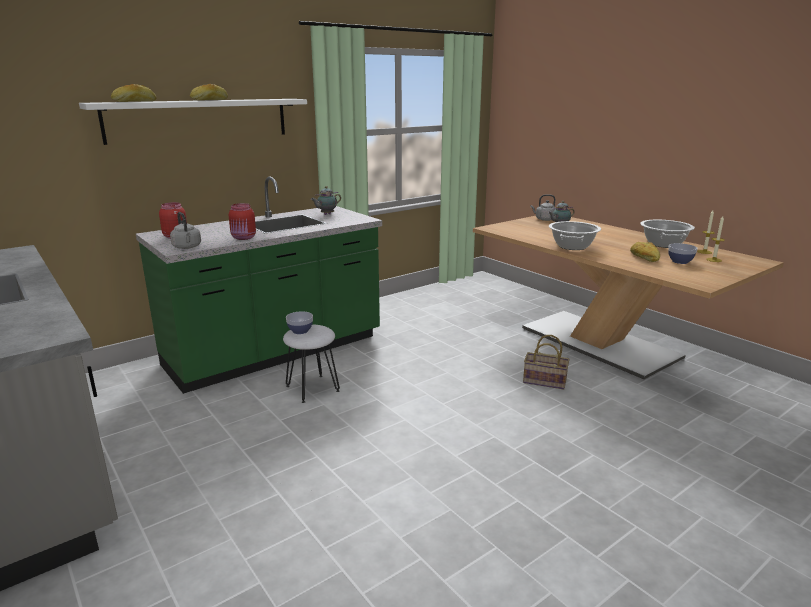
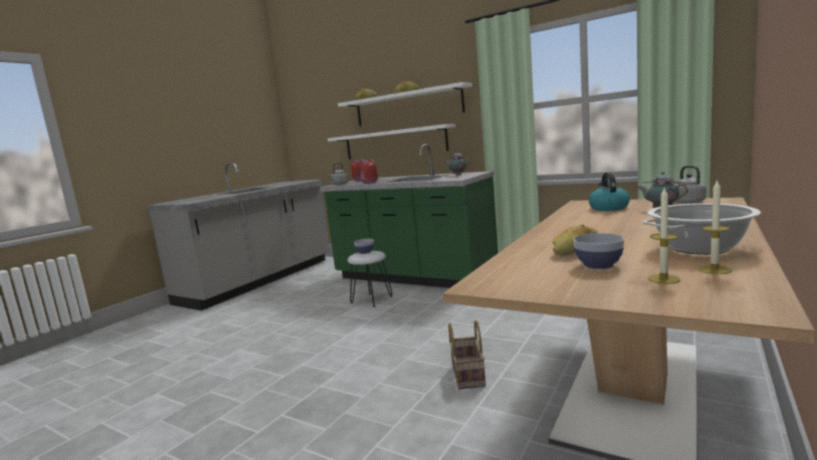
camera: 70 degrees right, 10 degrees down
cooking pot [549,221,601,250] -> none
none -> white shelf [328,124,456,159]
none -> kettle [589,172,630,211]

